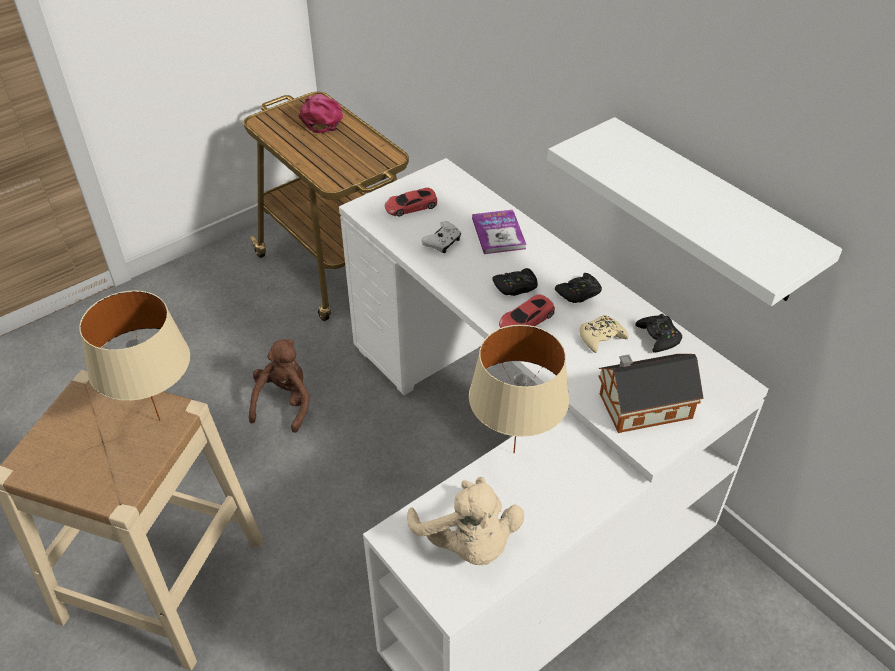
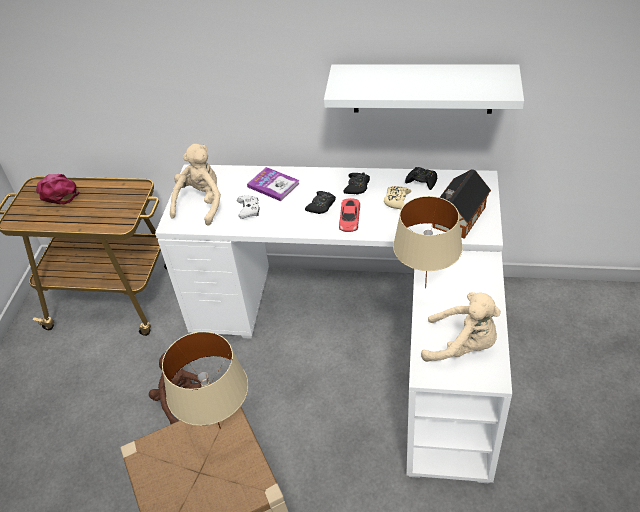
camera: 40 degrees left, 0 degrees up
red toy car [385,188,437,216] -> beige plush toy [170,144,221,226]

